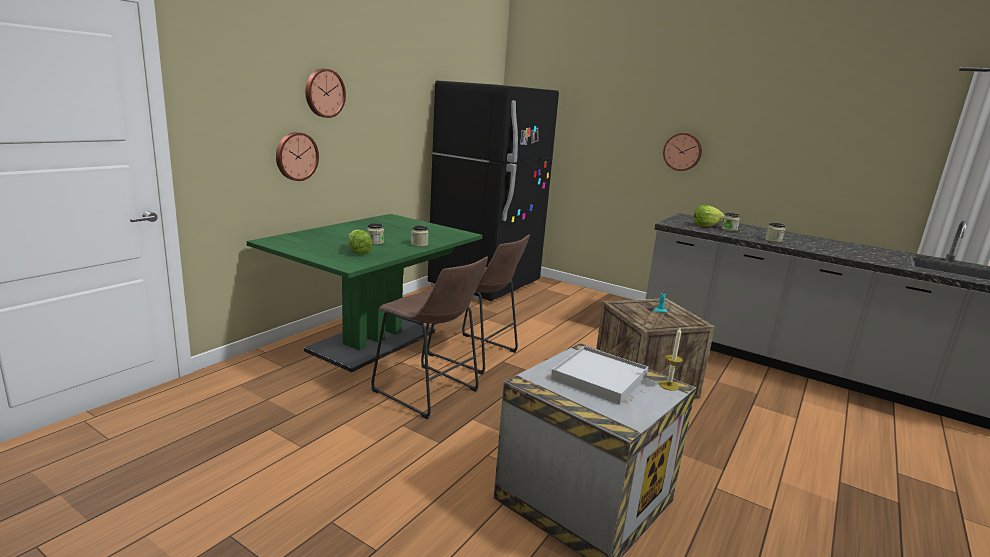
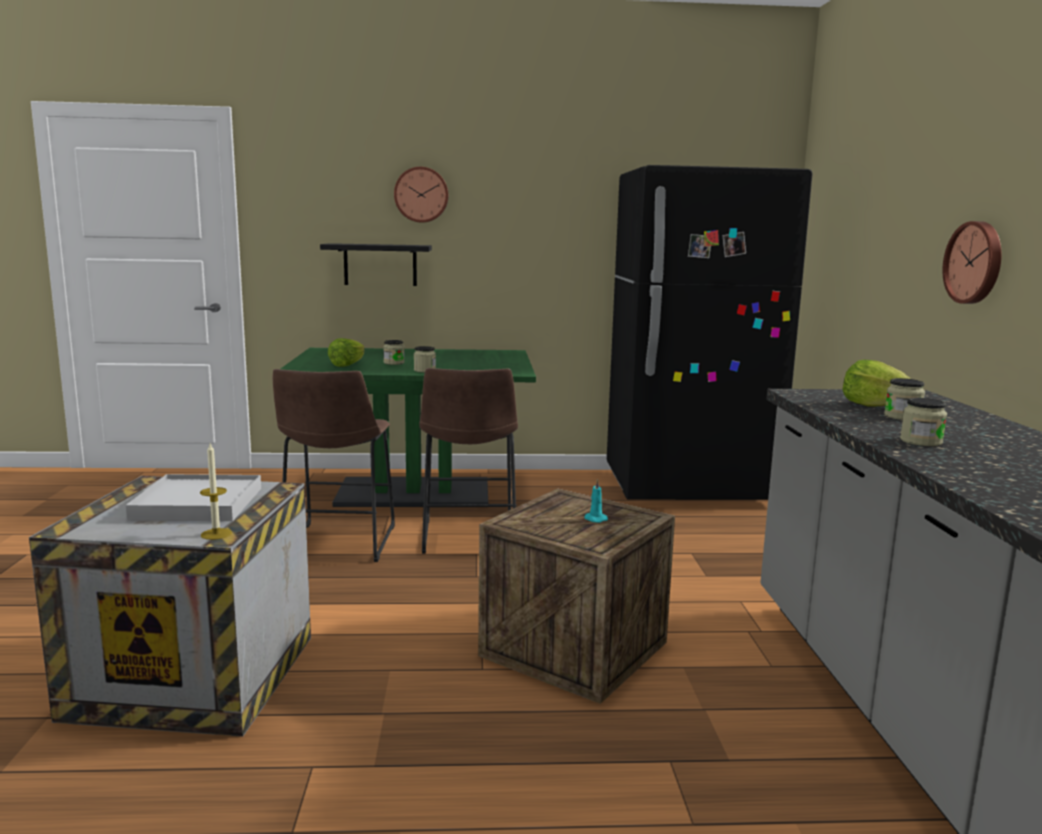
camera: 55 degrees right, 5 degrees down
wall clock [276,132,319,181] -> black shelf [320,243,432,286]

